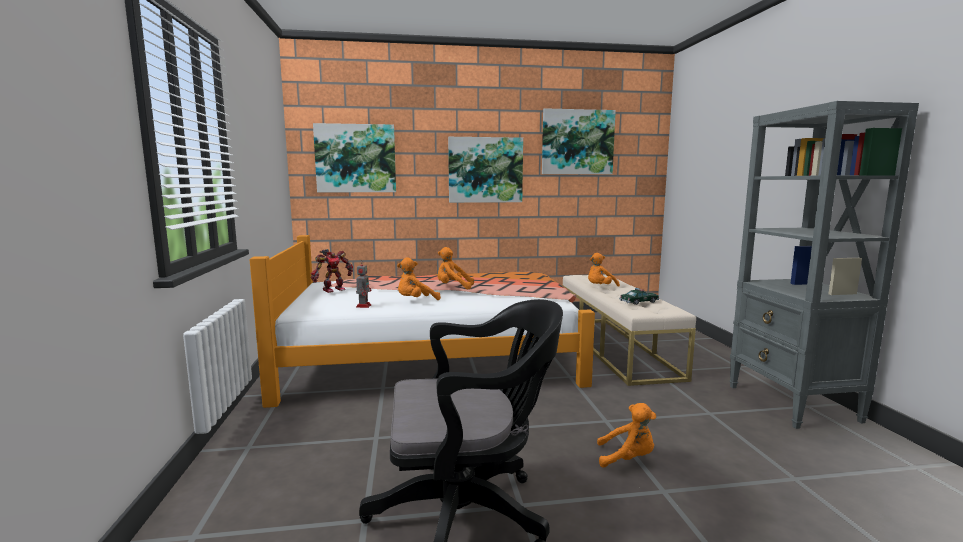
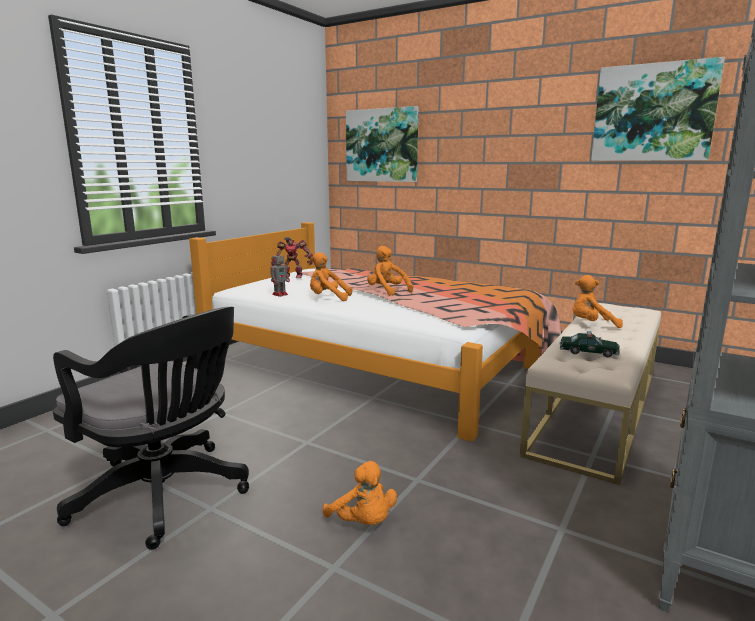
camera: 40 degrees right, 5 degrees up
picture [448,137,523,203] -> none

